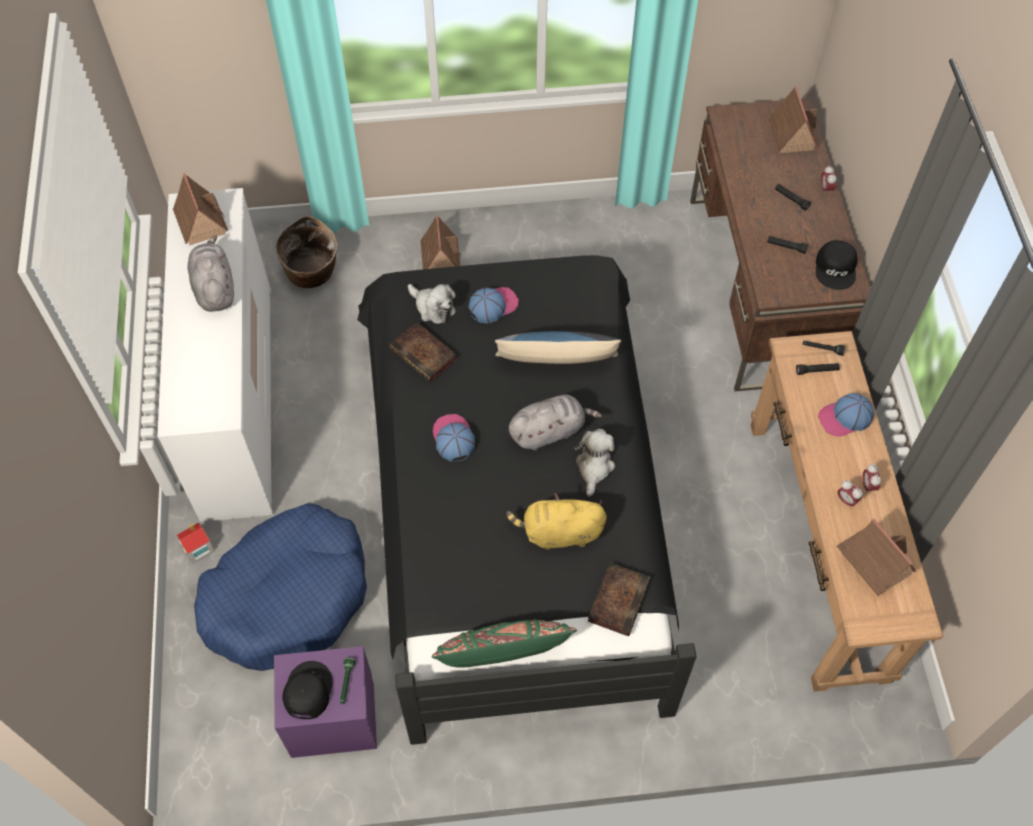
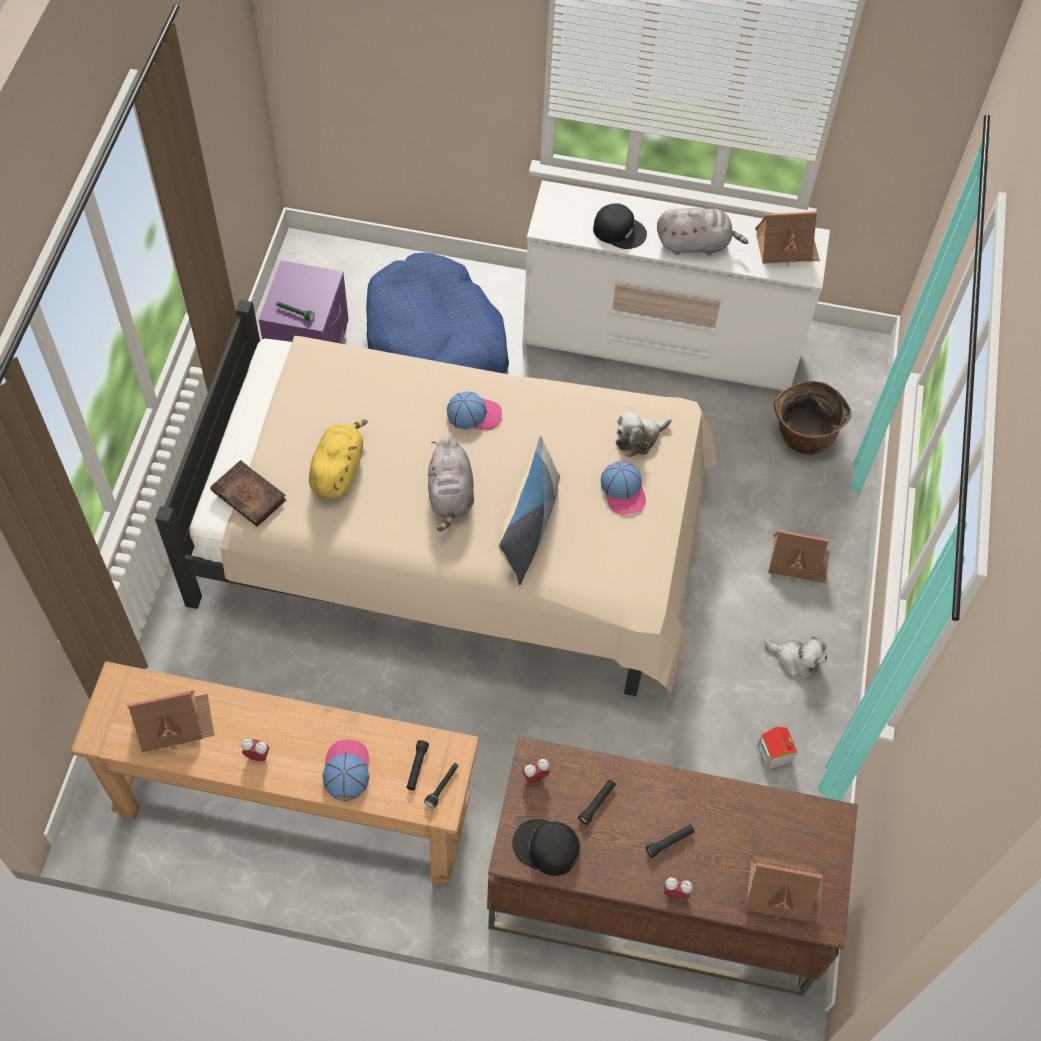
camera: 105 degrees right, 0 degrees up
toy house [177,522,215,564] -> toy house moved to [757,727,797,769]
black cap [282,661,333,719] -> black cap moved to [593,203,647,249]
black bed [357,255,697,745] -> beige bed [155,300,717,696]
book [389,322,458,383] -> none
green pillow [432,619,577,668] -> none
plush toy [574,429,615,497] -> plush toy moved to [764,637,827,677]
alarm clock [837,480,863,508] -> alarm clock moved to [522,759,550,784]

